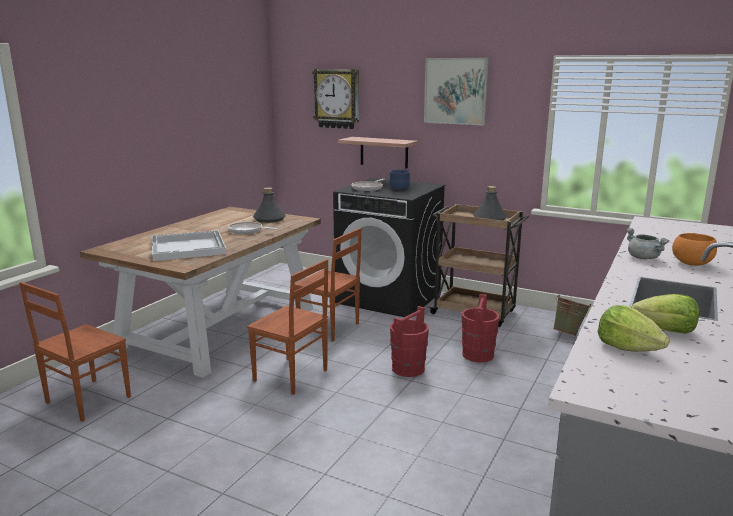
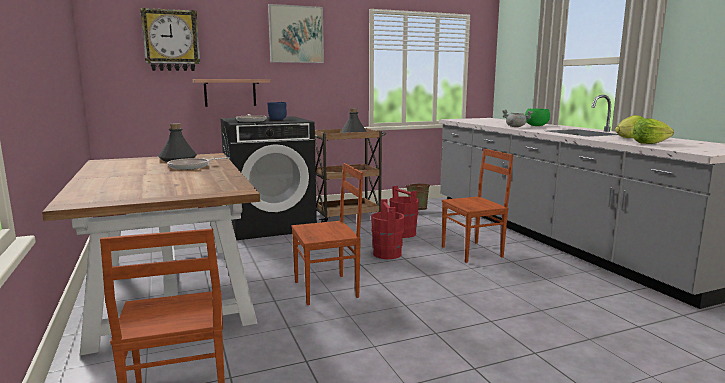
camera: 50 degrees left, 5 degrees down
white tray [152,230,226,261] -> none
brown chair [295,228,362,341] -> brown chair moved to [442,149,513,263]
orange bowl [672,233,717,266] -> green bowl [525,109,550,126]

